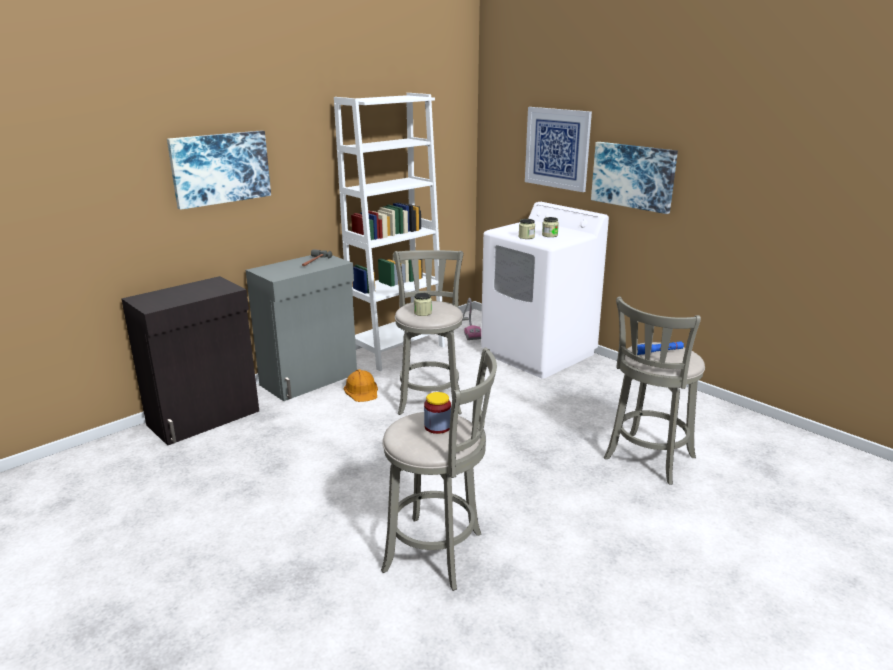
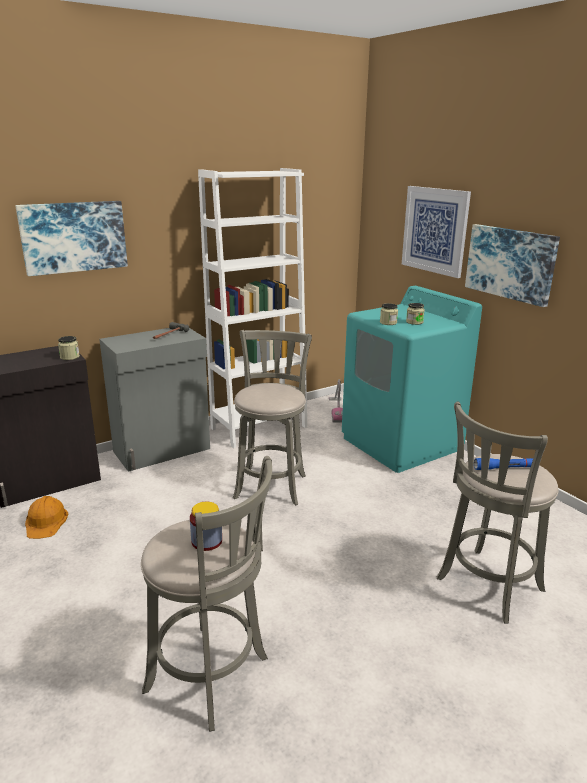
camera: 10 degrees right, 0 degrees up
orange hard hat [344,369,378,402] -> orange hard hat moved to [25,496,68,539]
jar [414,293,432,316] -> jar moved to [58,336,80,360]
white washing machine [481,202,609,379] -> turquoise washing machine [342,286,482,473]

